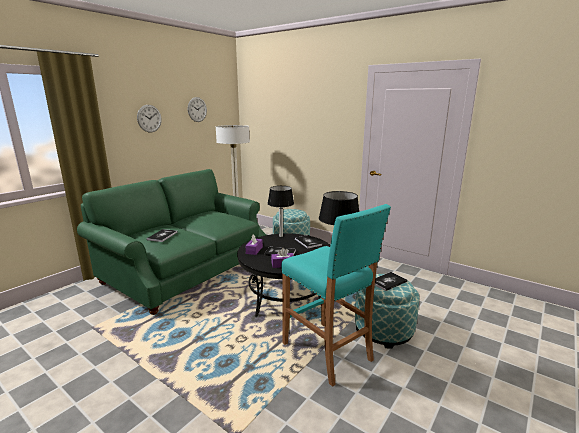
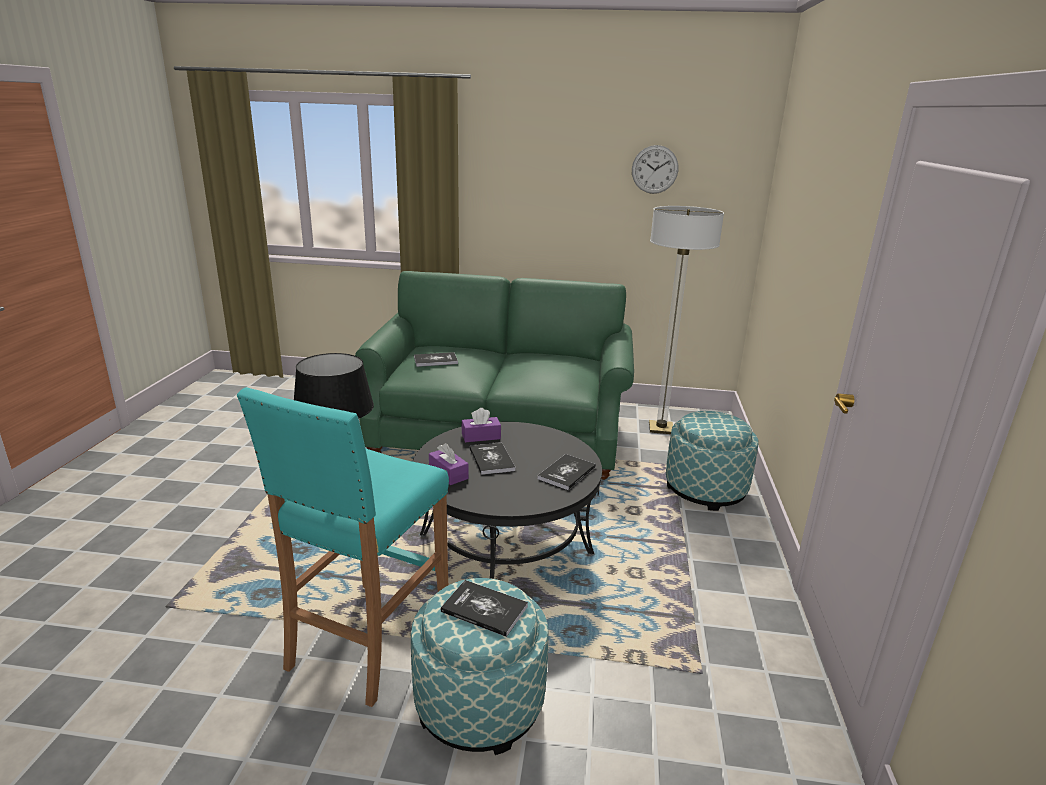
camera: 60 degrees right, 5 degrees up
wall clock [137,105,162,133] -> none
table lamp [268,186,294,237] -> none

